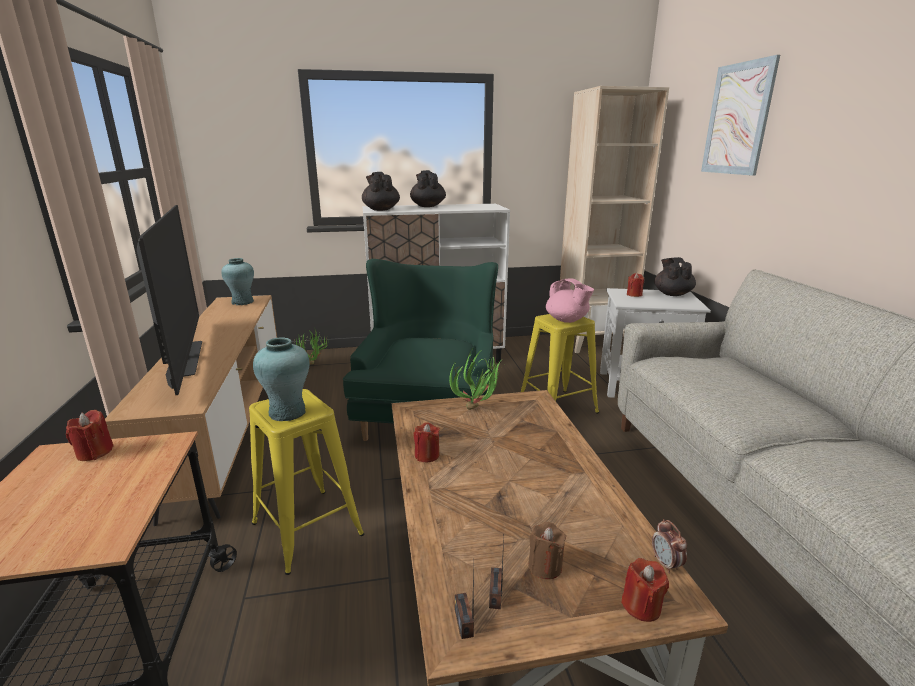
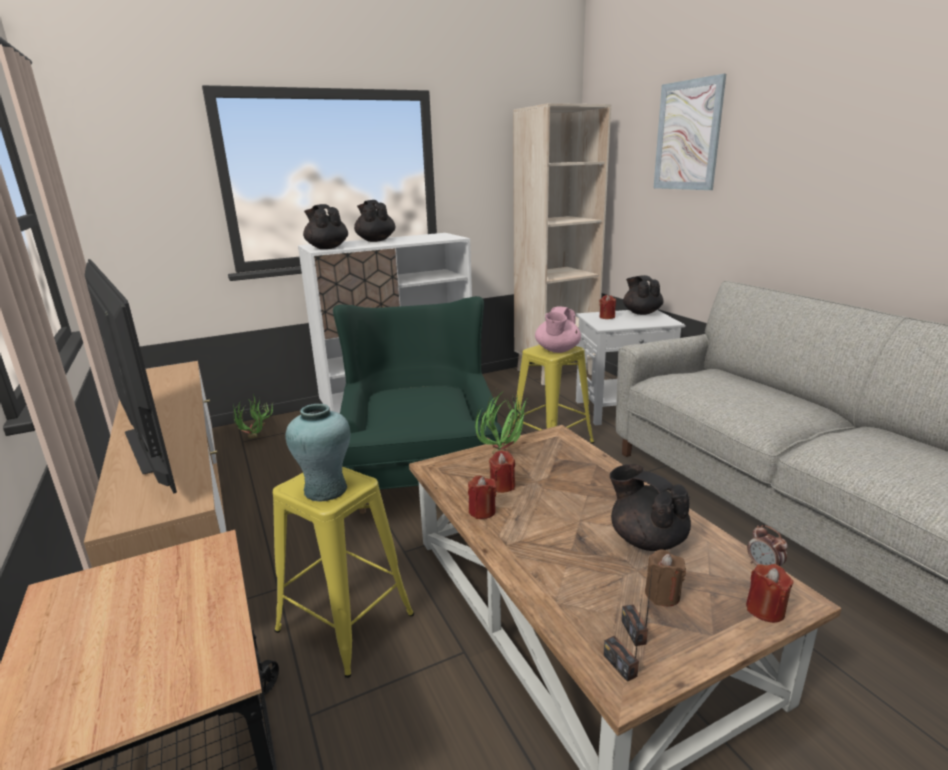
camera: 15 degrees left, 0 degrees up
red candle [66,410,113,461] -> red candle moved to [489,450,515,493]
turquoise vase [221,258,254,305] -> none
pink teapot [546,278,594,323] -> pink teapot turned 75 degrees clockwise [535,306,581,353]
none -> black teapot [610,464,691,551]

